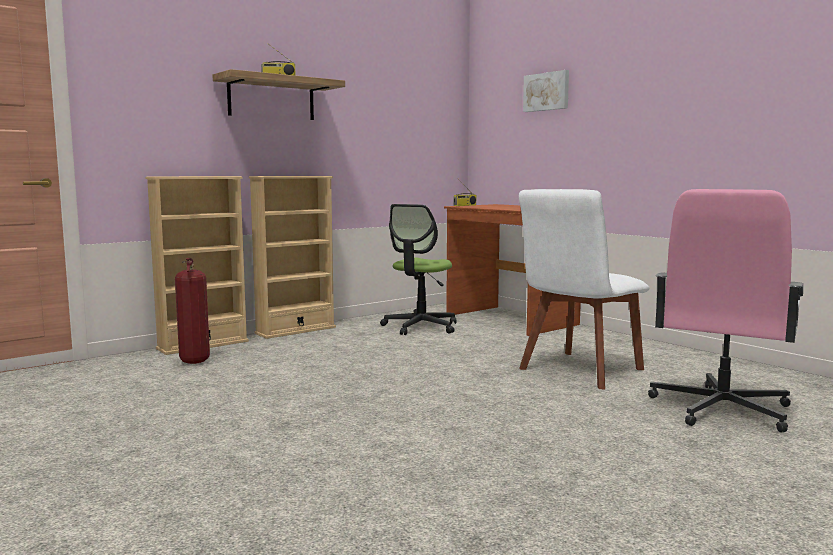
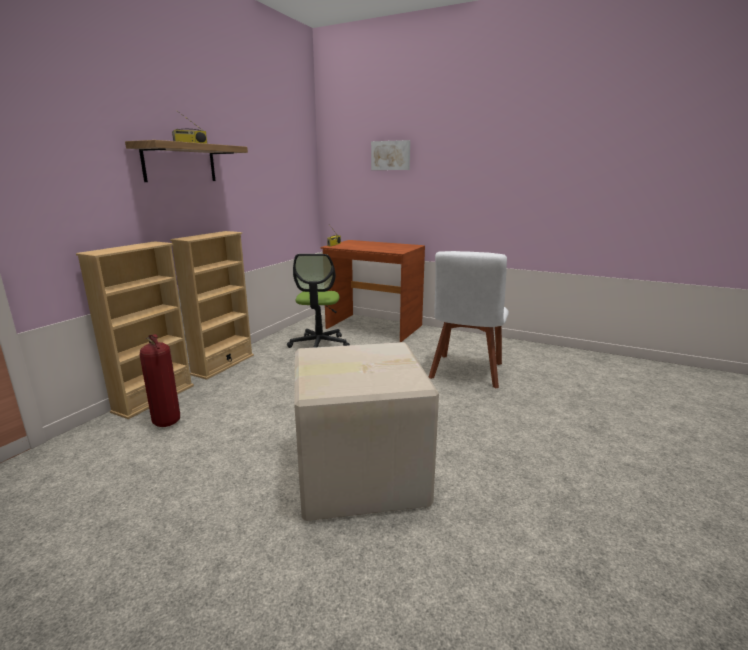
camera: 25 degrees left, 10 degrees up
pink office chair [648,189,803,432] -> none
none -> cardboard box [294,342,439,521]

